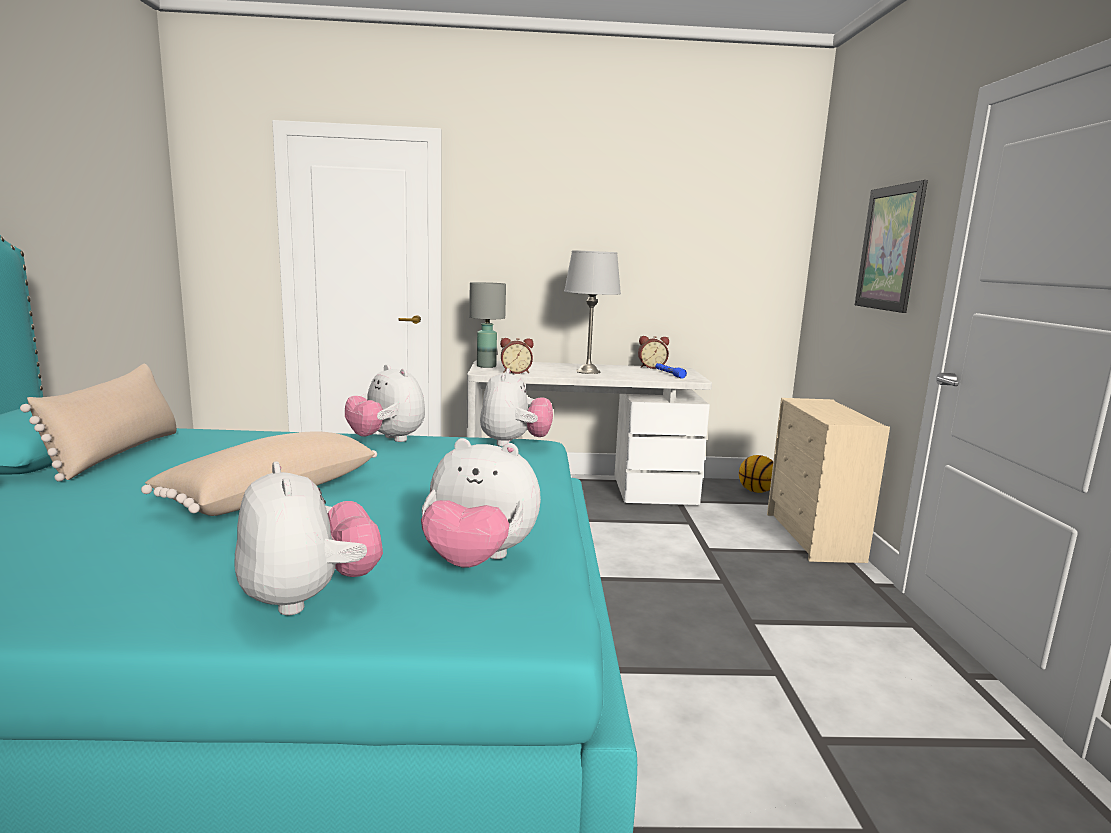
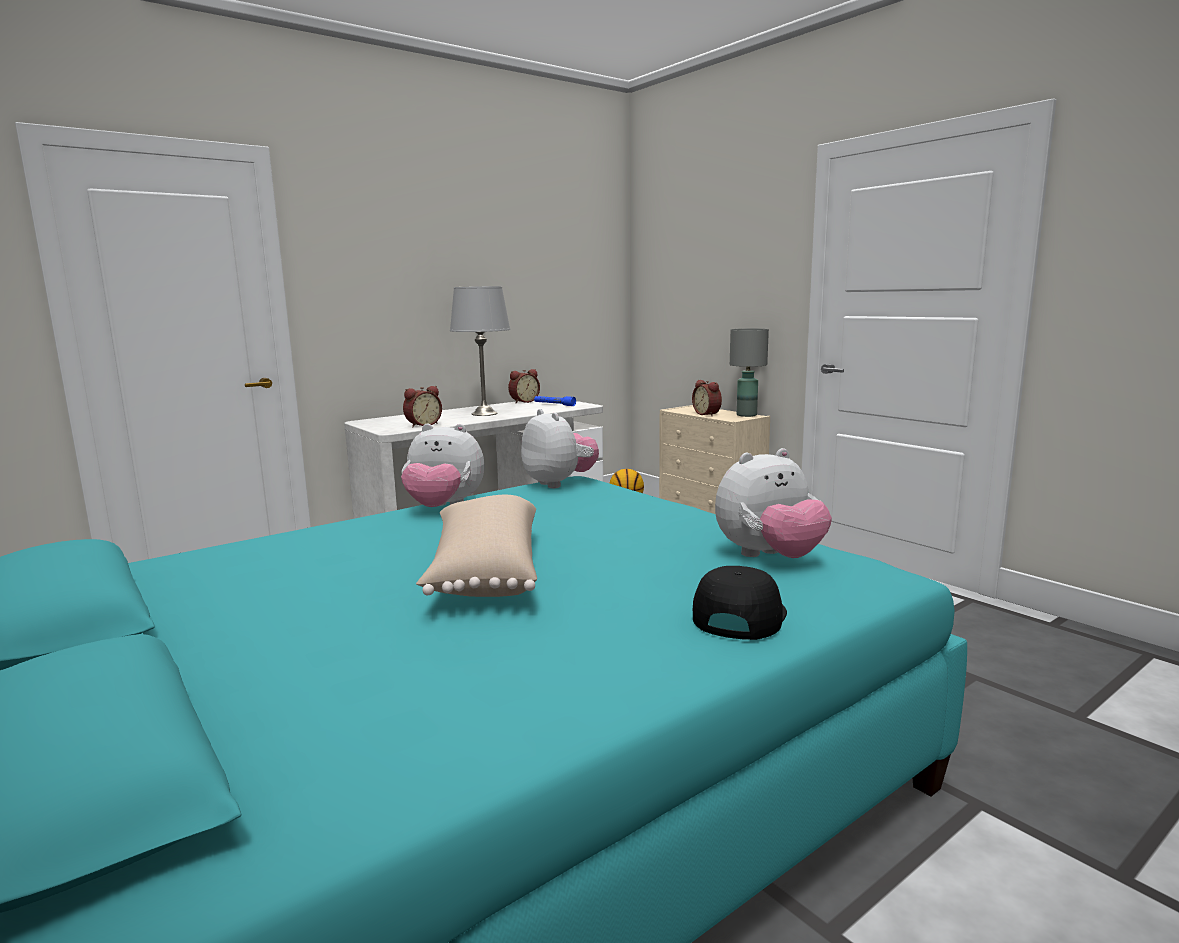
camera: 35 degrees left, 0 degrees up
beige pillow [20,364,177,482] -> none
plush toy [234,461,383,615] -> black cap [693,566,787,640]
grey table lamp [469,282,506,368] -> grey table lamp moved to [730,328,769,417]
picture [855,180,928,313] -> none
none -> alarm clock [692,380,722,416]

